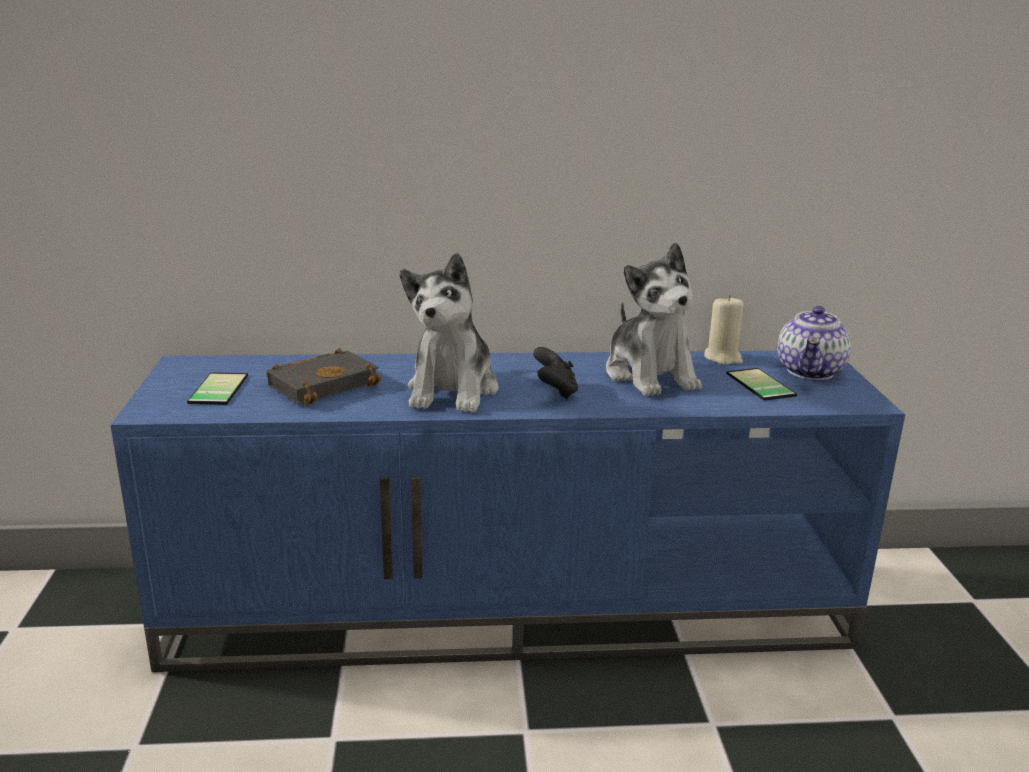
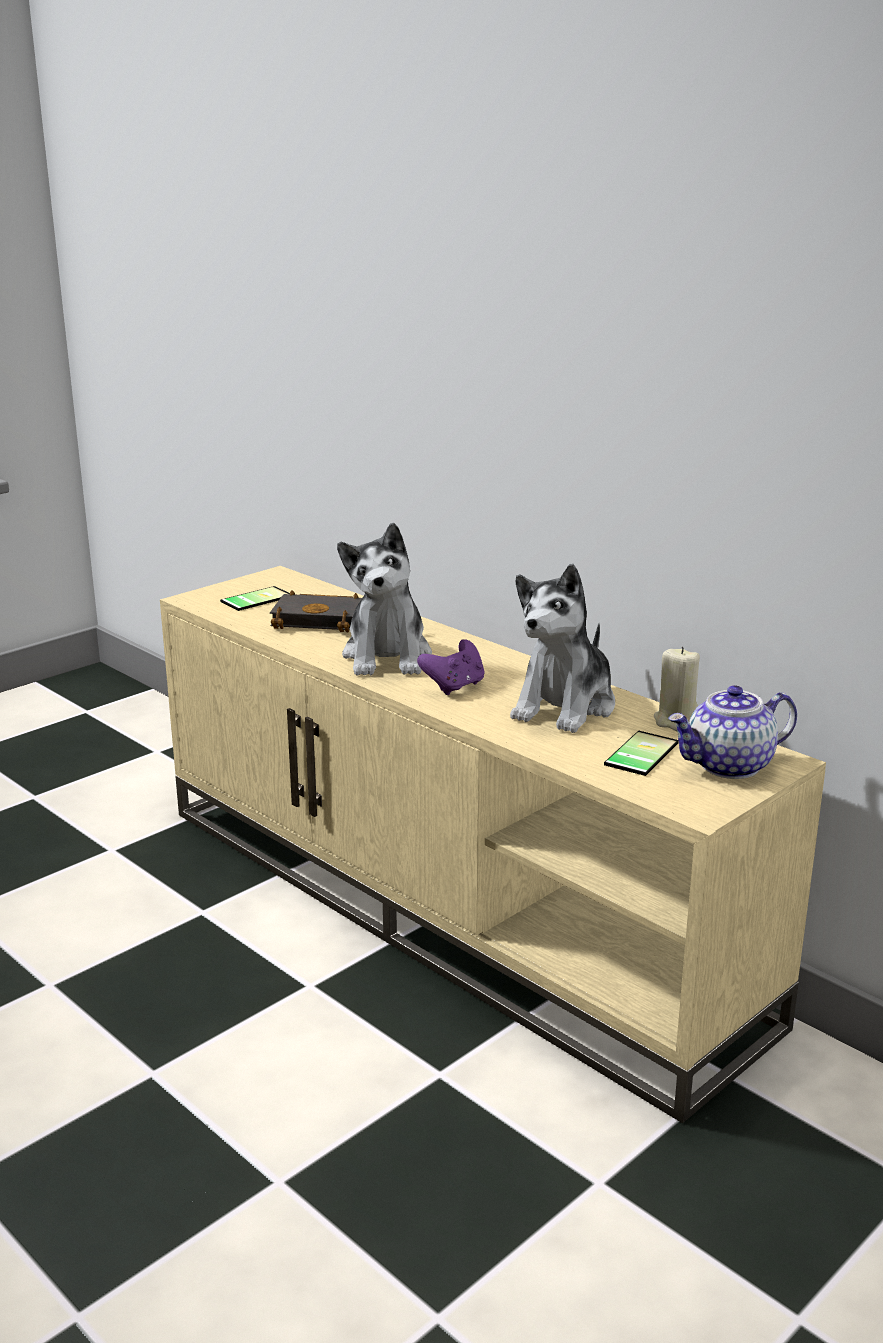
camera: 50 degrees right, 0 degrees up
blue tv stand [110,351,905,672] -> beige tv stand [160,566,826,1123]
plush toy [400,252,498,412] -> plush toy turned 60 degrees counterclockwise [337,523,432,676]
black game controller [533,347,578,399] -> purple game controller [417,639,485,695]

